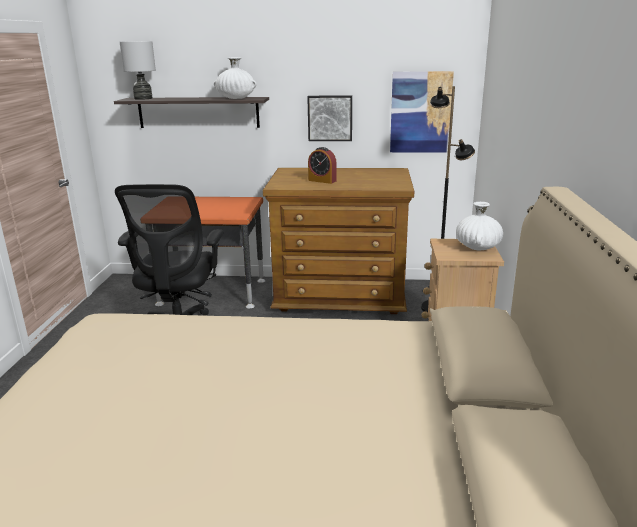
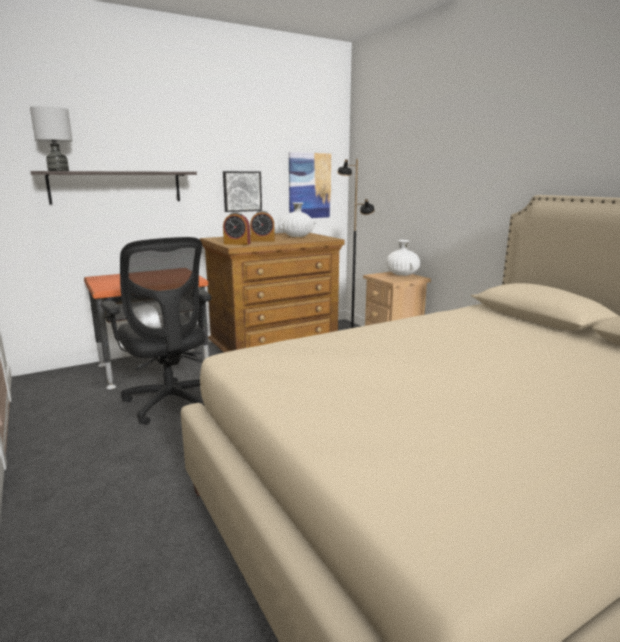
camera: 35 degrees left, 5 degrees down
white vase [214,57,257,99] -> white vase moved to [278,202,316,237]
none -> alarm clock [223,212,250,245]

